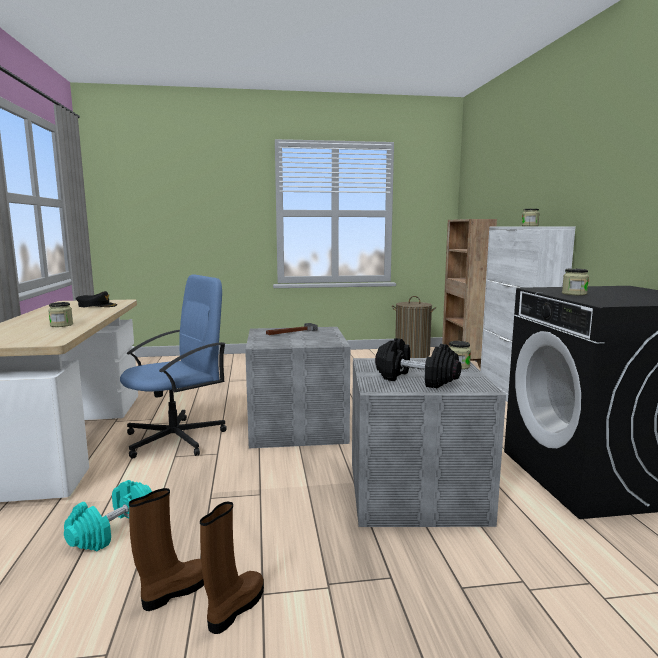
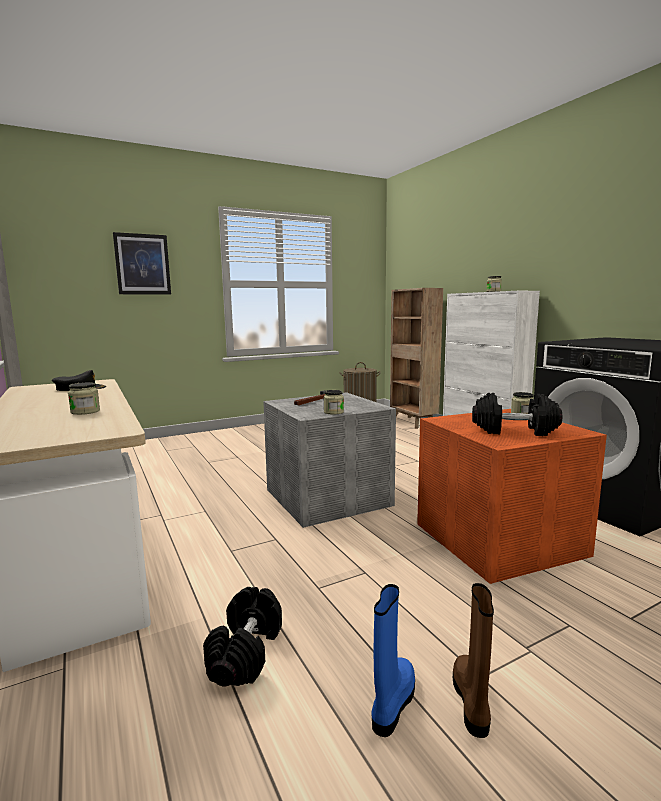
camera: 20 degrees left, 0 degrees up
turquoise dumbbell [64,480,152,552] -> black dumbbell [203,587,282,686]
blue office chair [120,274,227,458] -> none
brown boot [129,488,204,611] -> blue boot [371,584,415,737]
grey storage box [352,358,506,527] -> orange storage box [417,409,607,584]
jar [562,268,589,295] -> jar moved to [324,390,344,415]
none -> picture [113,232,171,294]

